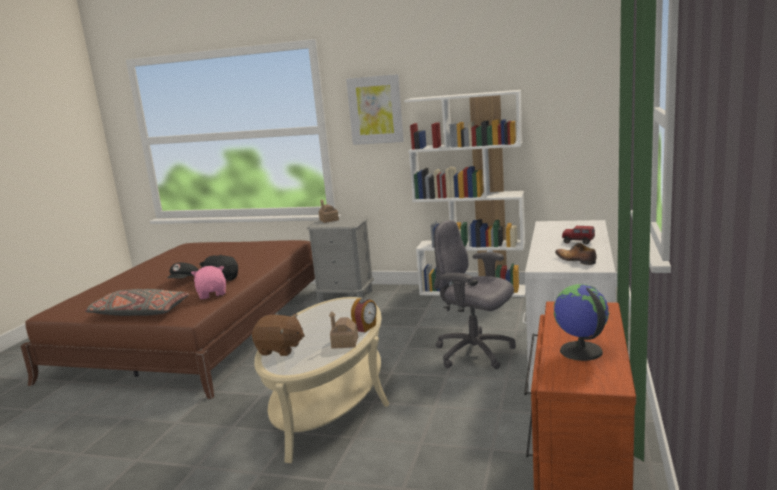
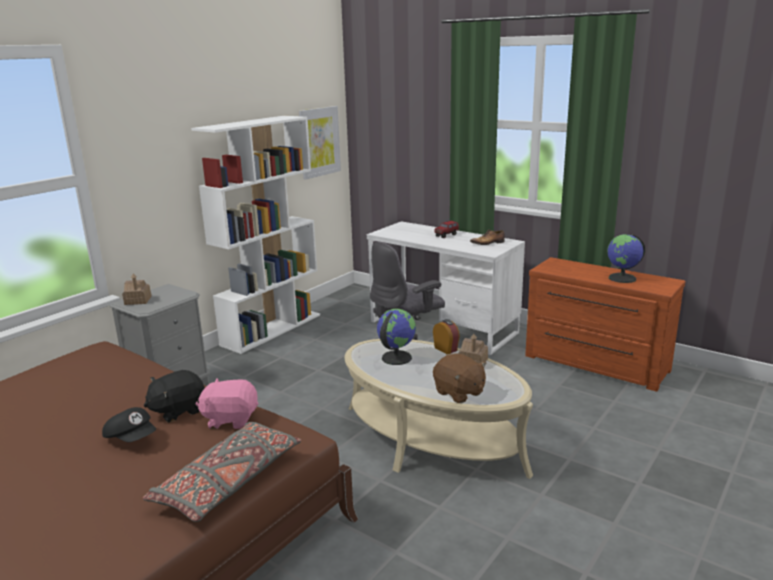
camera: 70 degrees left, 5 degrees up
brown plush toy [252,314,305,356] -> brown plush toy turned 105 degrees clockwise [433,353,486,403]
picture [346,74,404,145] -> picture moved to [299,106,341,180]
none -> globe [377,309,416,365]

